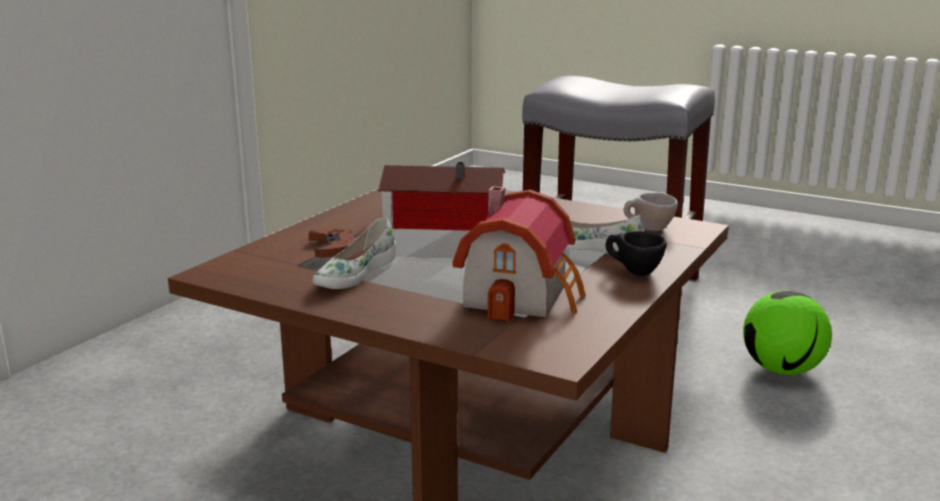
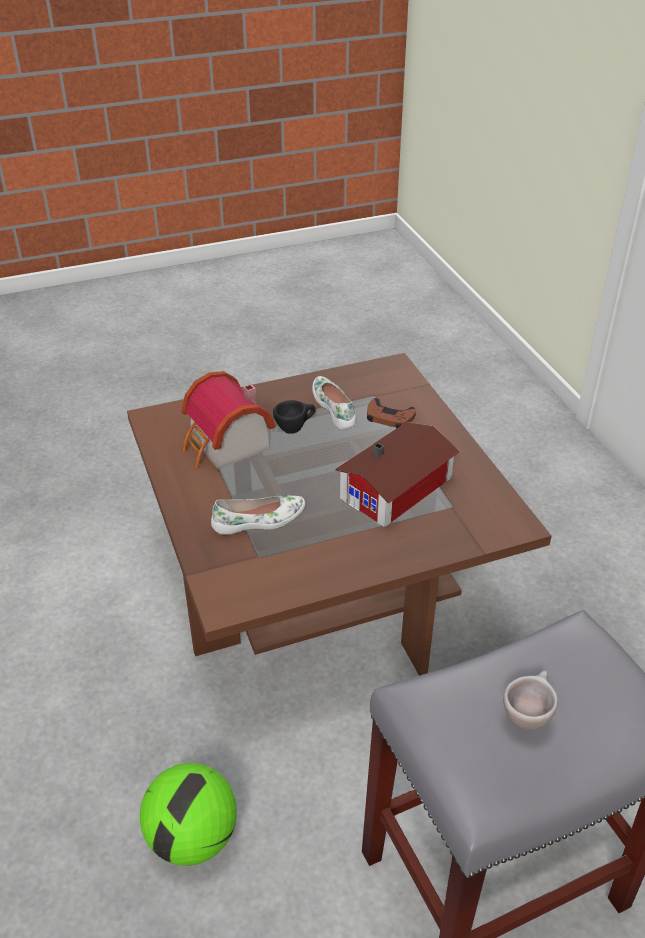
camera: 130 degrees right, 20 degrees up
black cup [606,231,667,276] -> black cup moved to [273,400,316,434]
beige cup [624,193,678,231] -> beige cup moved to [503,670,558,730]

